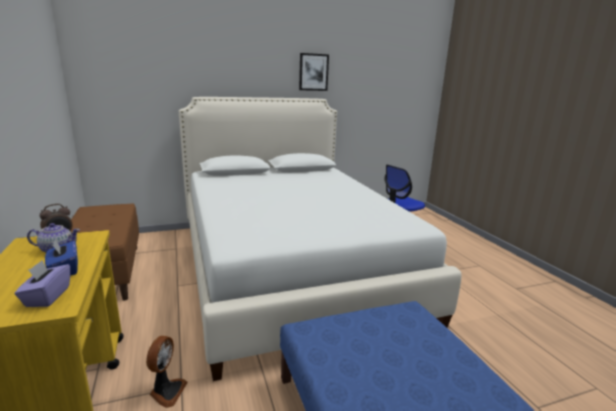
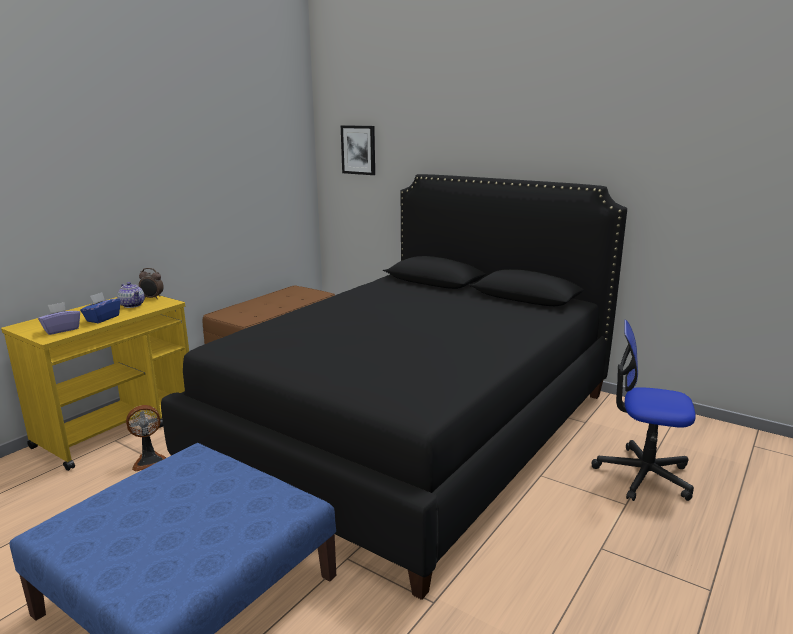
camera: 55 degrees right, 0 degrees up
white bed [179,97,462,381] -> black bed [161,174,627,600]
picture [299,53,329,91] -> picture moved to [341,125,375,175]

